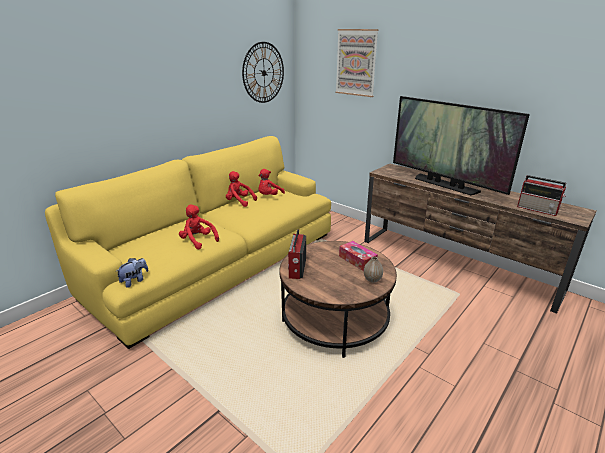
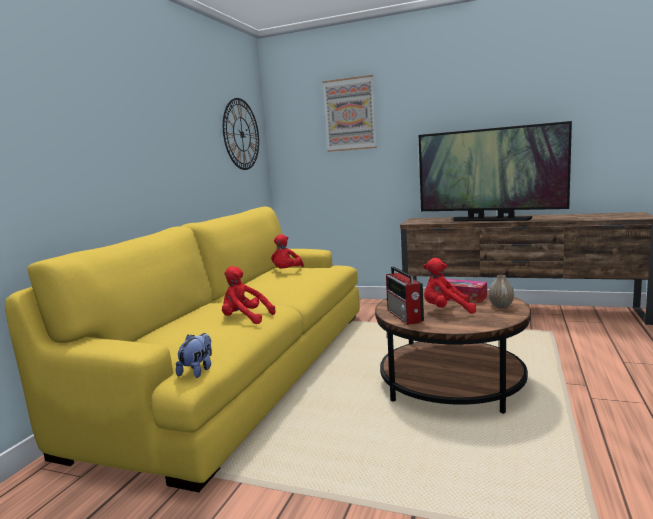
camera: 20 degrees left, 15 degrees down
red plush toy [226,171,257,207] -> red plush toy moved to [423,258,476,314]
radio [517,175,567,216] -> none

